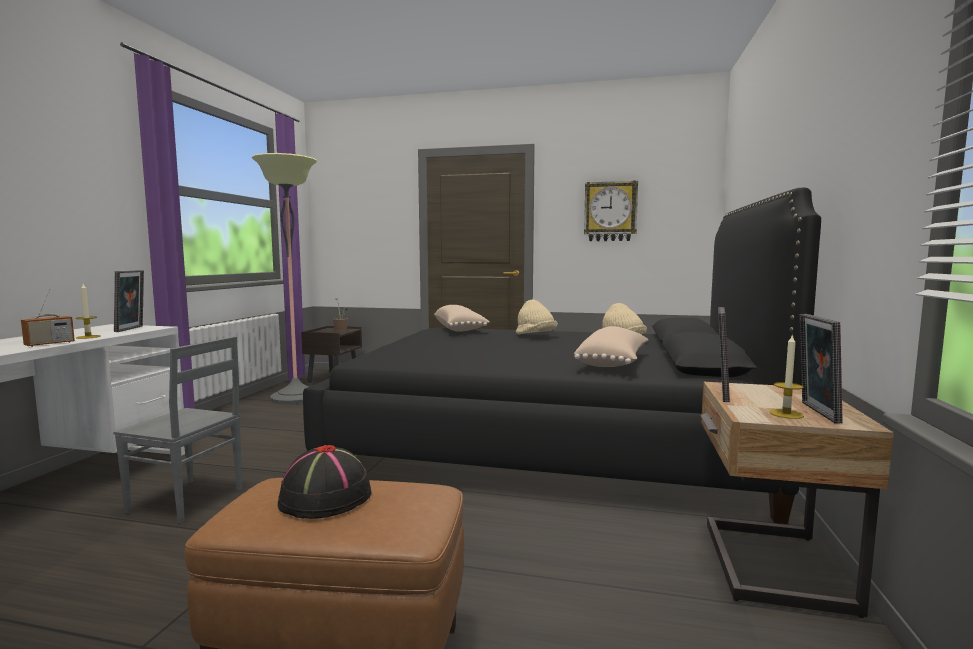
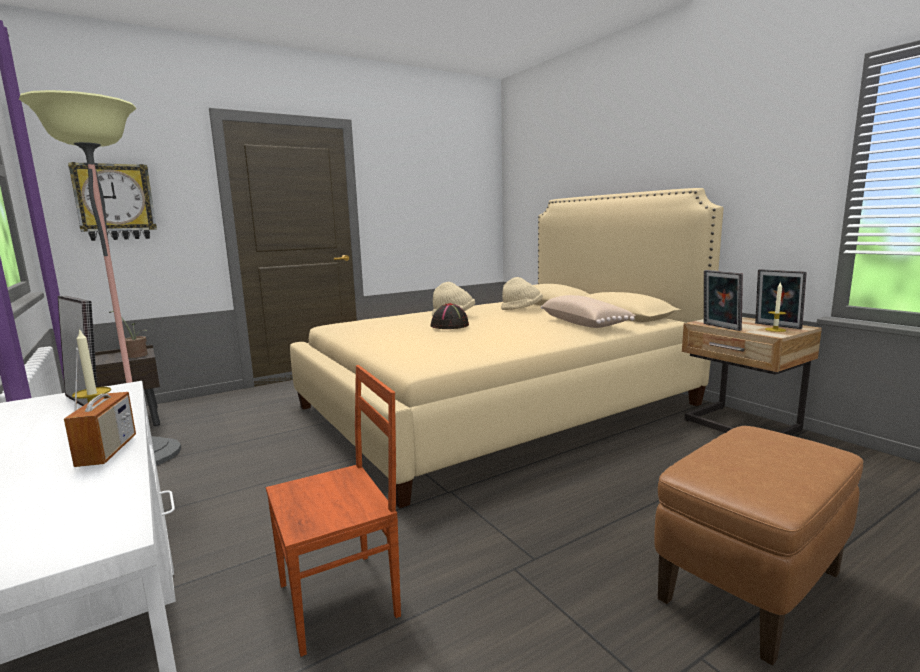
camera: 45 degrees left, 5 degrees up
grey chair [113,336,242,524] -> brown chair [266,365,401,657]
black hat [278,445,371,519] -> black hat moved to [430,303,469,329]
black bed [303,188,821,524] -> beige bed [290,188,723,509]
beige pillow [434,305,490,332] -> none
wall clock [584,180,638,241] -> wall clock moved to [68,162,157,241]

